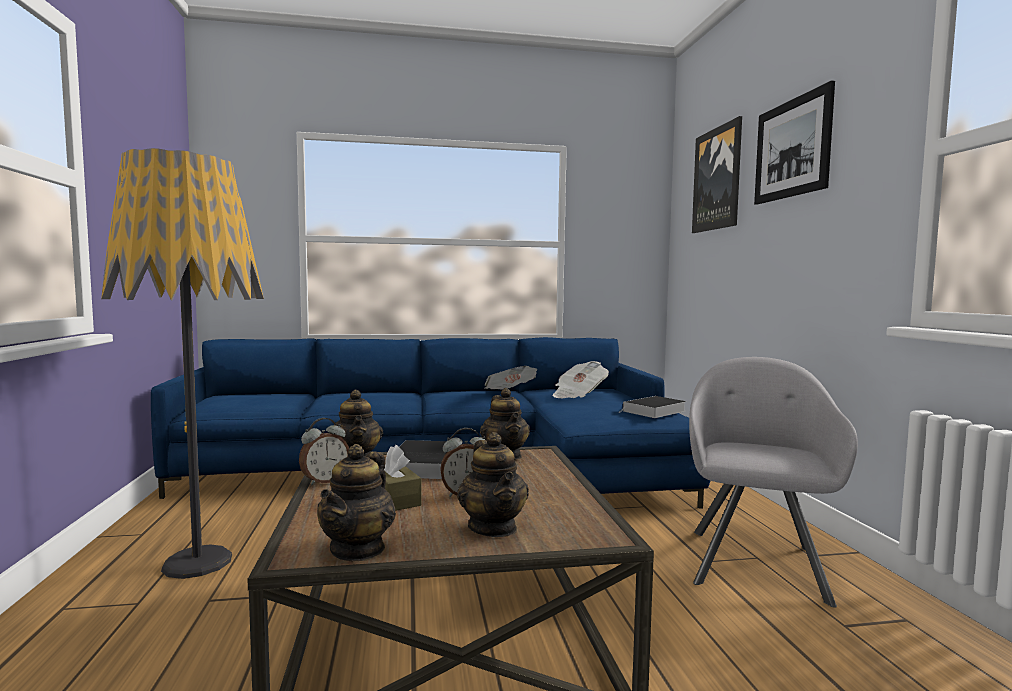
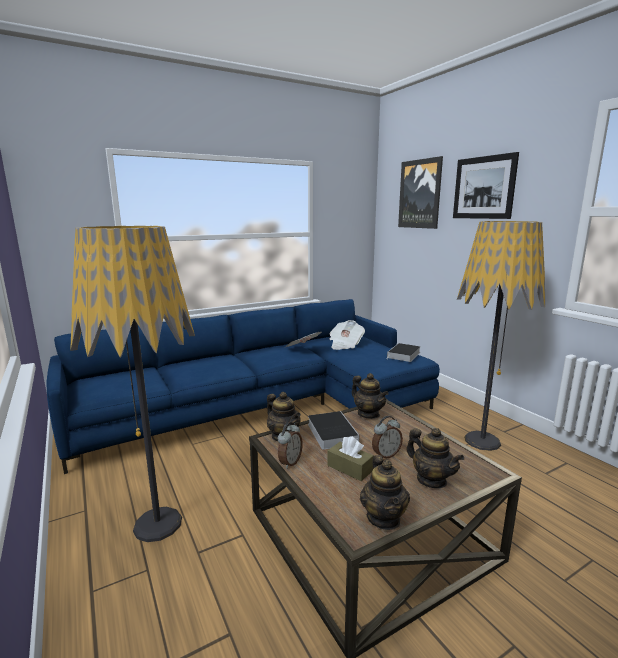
camera: 20 degrees left, 10 degrees up
grey armchair [689,357,858,608] -> floor lamp [457,221,545,451]

